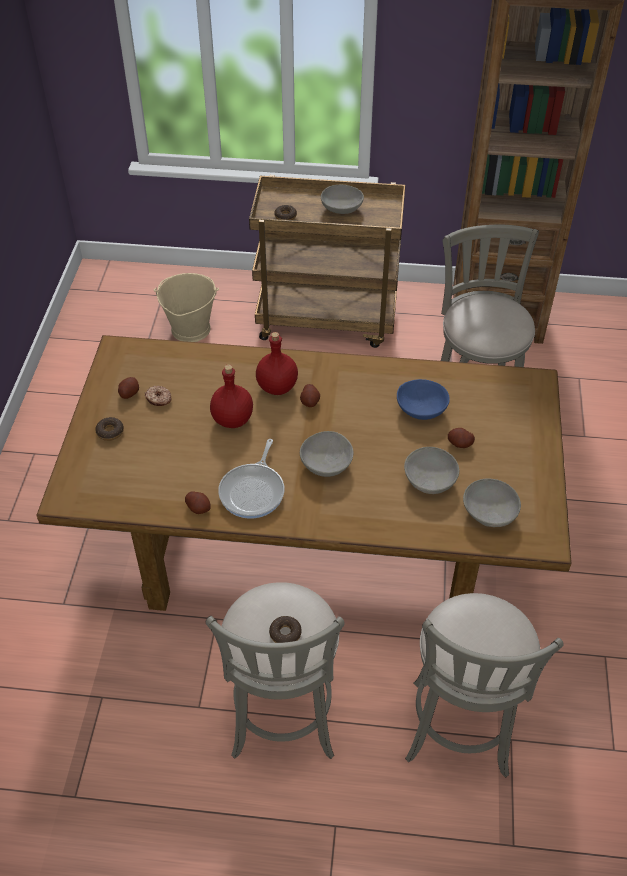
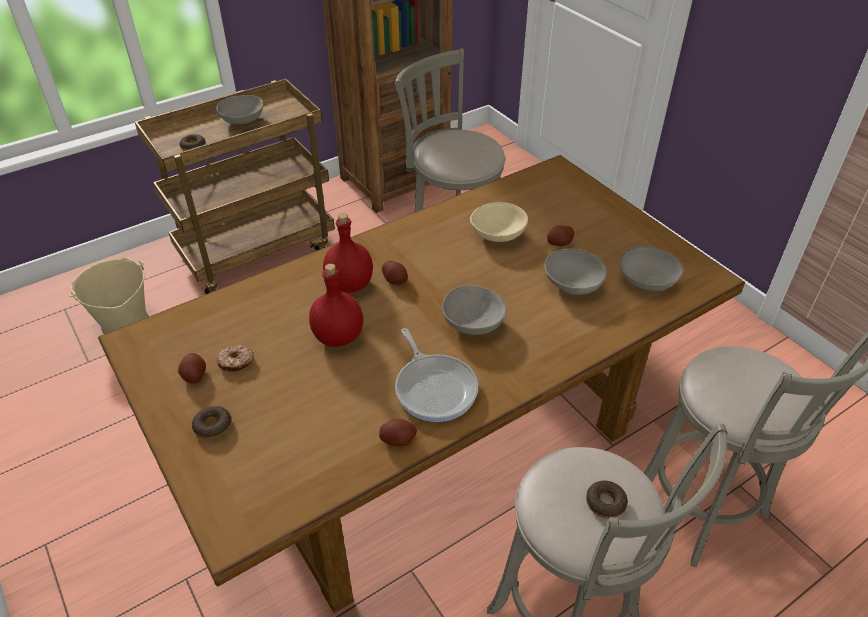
camera: 40 degrees left, 5 degrees down
blue bowl [397,379,450,420] -> beige bowl [470,202,528,242]

